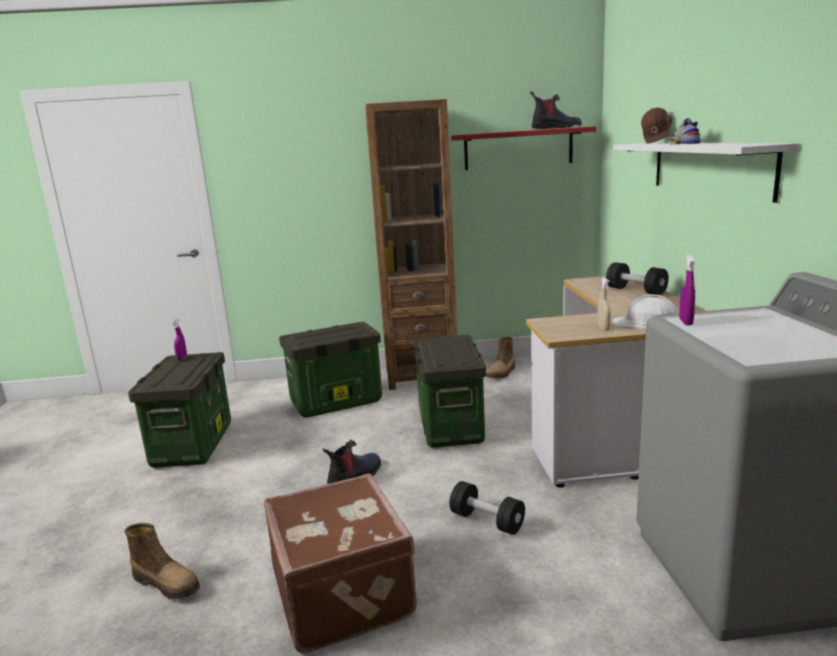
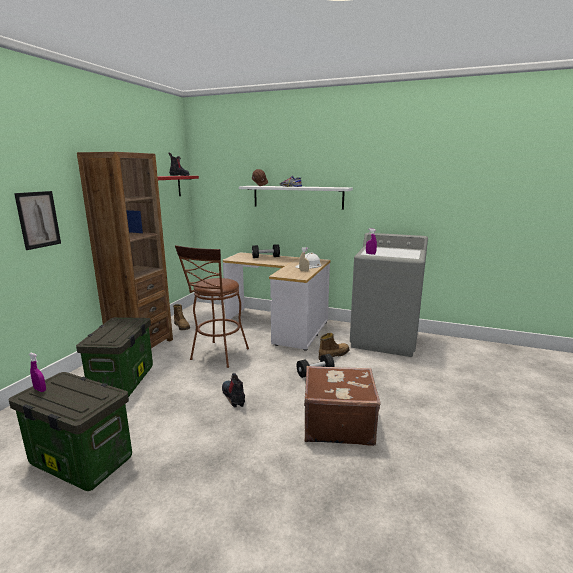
camera: 65 degrees left, 0 degrees up
boot [124,523,200,600] -> boot moved to [318,333,349,360]
storage box [413,335,486,448] -> brown stool [175,245,249,368]
none -> picture [14,191,61,250]

